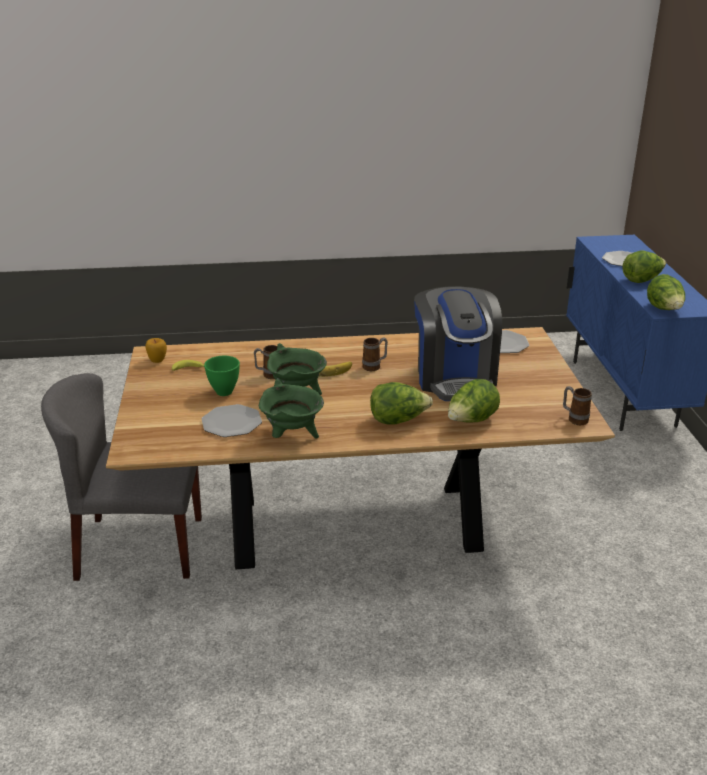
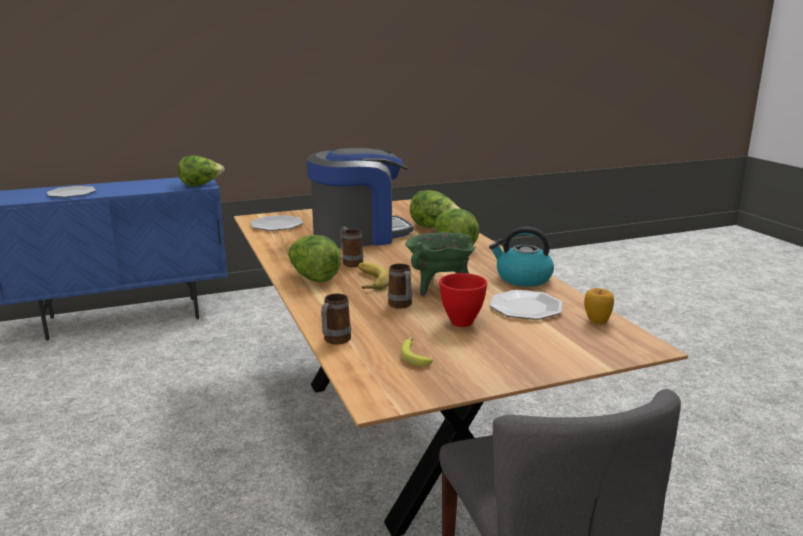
camera: 105 degrees left, 10 degrees down
apple [145,338,167,363] -> apple moved to [584,288,614,324]
green bowl [204,356,240,396] -> red bowl [439,273,487,327]
green cooking pot [259,379,324,438] -> kettle [489,227,554,287]
mug [563,386,592,425] -> mug moved to [321,293,351,345]
lettuce [623,250,666,283] -> lettuce moved to [288,235,341,282]

